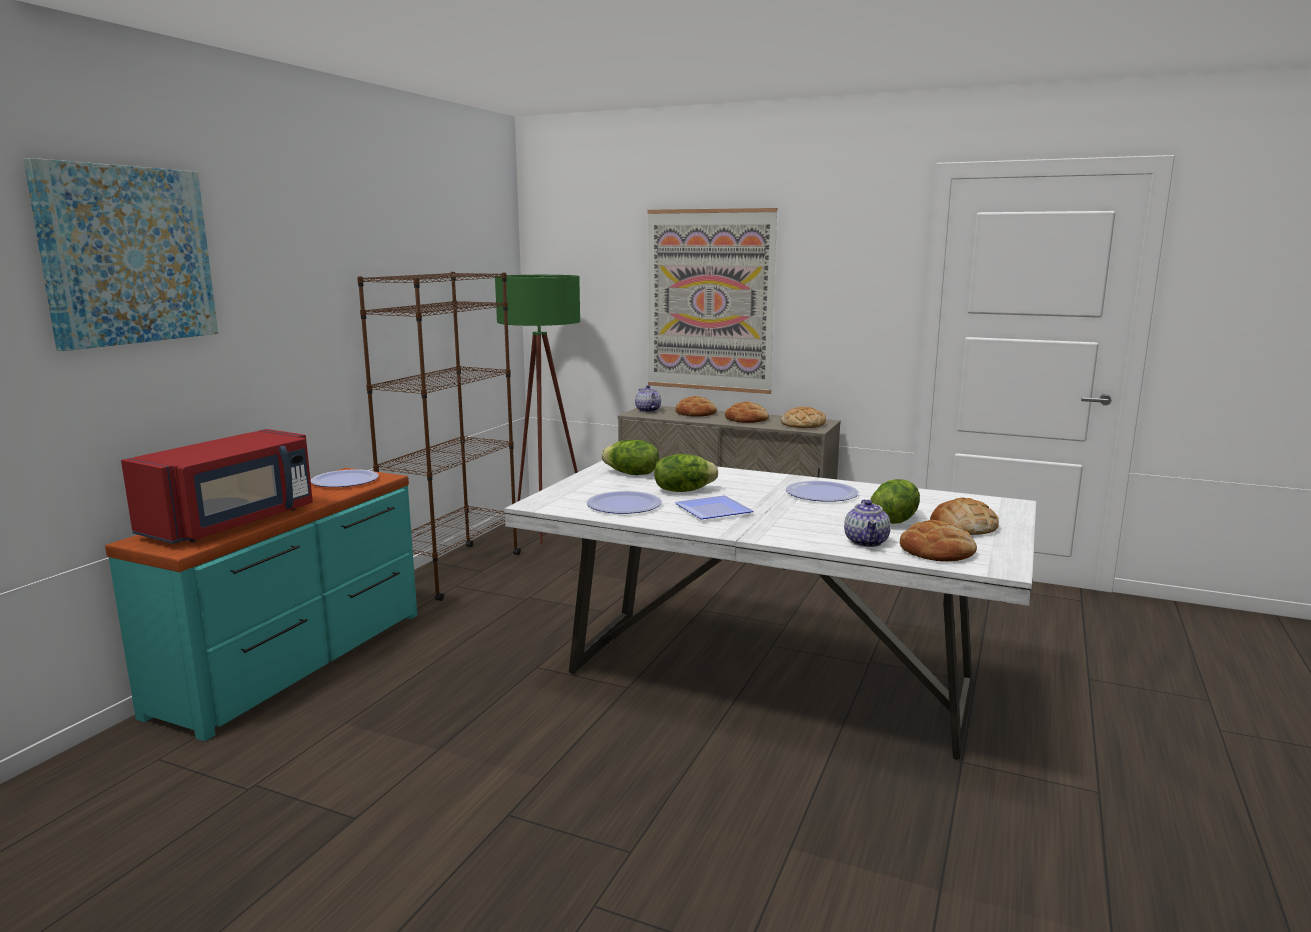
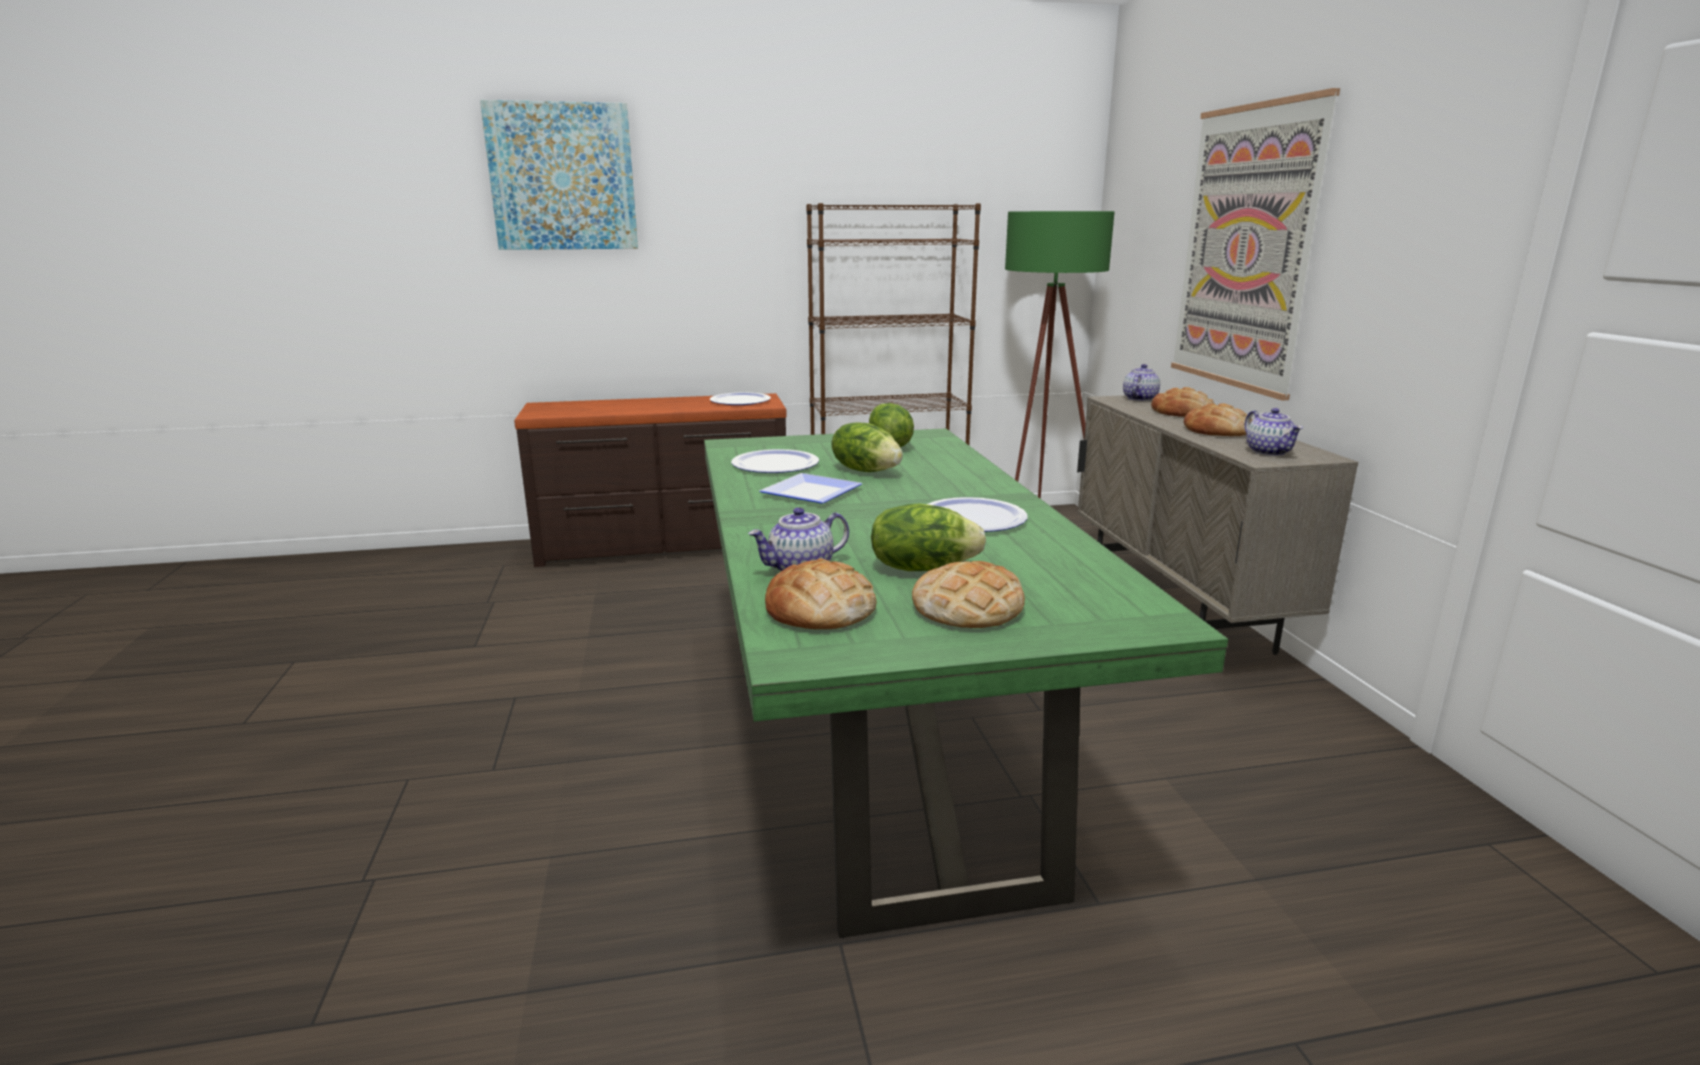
camera: 55 degrees right, 5 degrees up
turquoise dresser [105,468,417,741] -> brown dresser [514,393,787,567]
red microwave [121,429,313,544] -> none
white dining table [504,460,1036,760] -> green dining table [704,428,1228,938]
bread [781,407,826,428] -> teapot [1245,408,1303,456]

